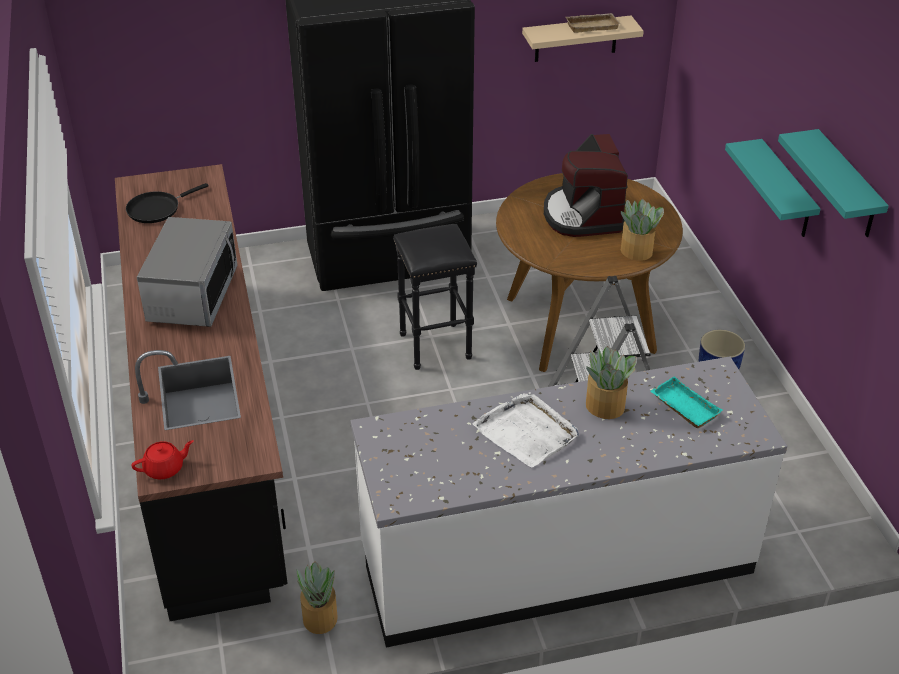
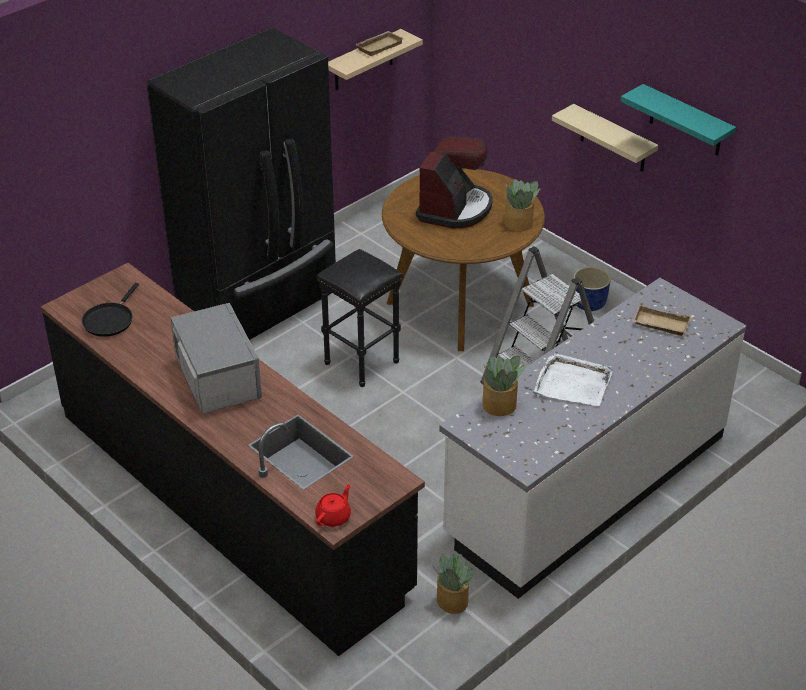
camera: 30 degrees left, 0 degrees up
coffee machine [544,134,628,237] -> coffee machine turned 120 degrees counterclockwise [416,137,493,228]
potted plant [586,346,637,419] -> potted plant moved to [482,356,526,416]
turquoise tray [650,376,722,428] -> beige tray [633,305,691,336]
turquoise shelf [725,139,821,237] -> beige shelf [552,104,658,172]

